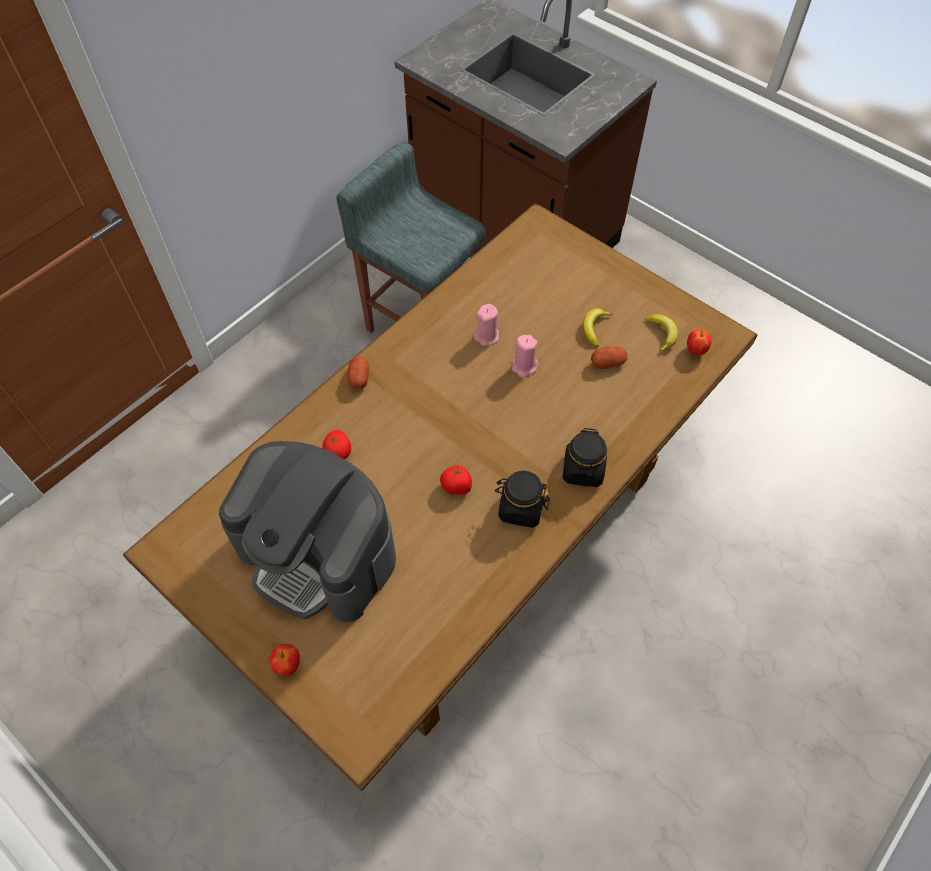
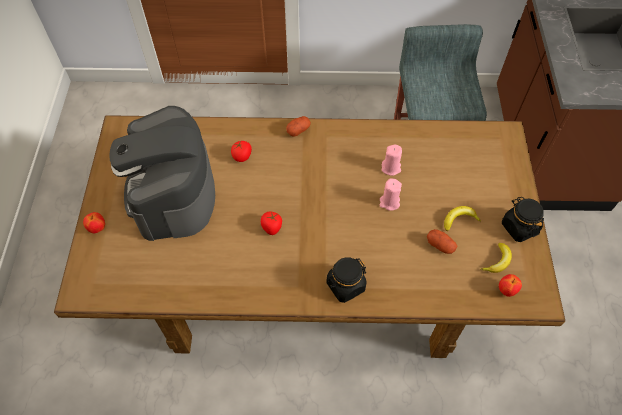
camera: 50 degrees right, 0 degrees up
black jar [495,471,550,528] -> black jar moved to [502,197,544,242]

